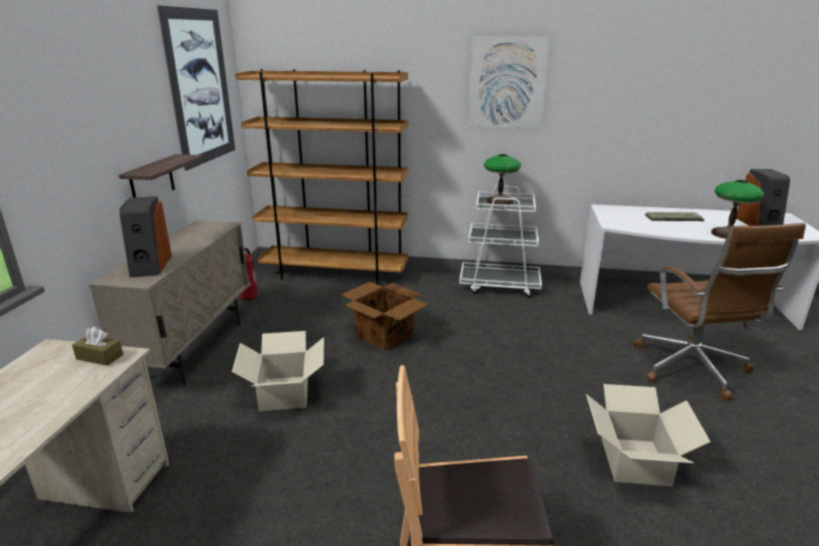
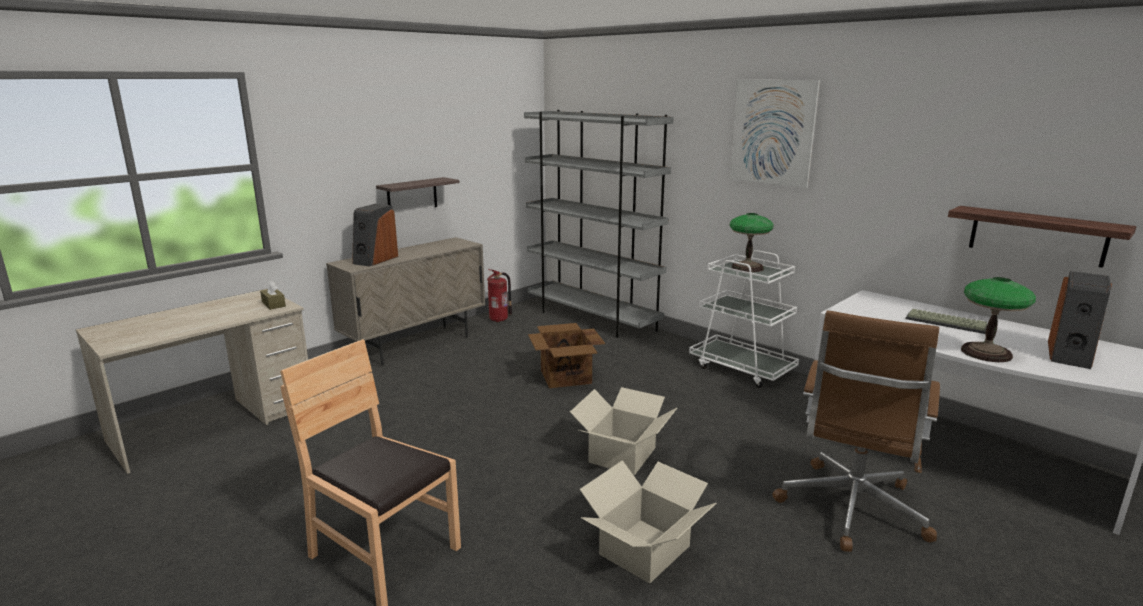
camera: 35 degrees right, 5 degrees down
picture [157,5,235,171] -> none
cardboard box [232,331,324,411] -> cardboard box moved to [570,387,677,475]
brown bookcase [235,69,408,285] -> grey bookcase [524,110,674,338]
none -> shelf [948,206,1137,268]

